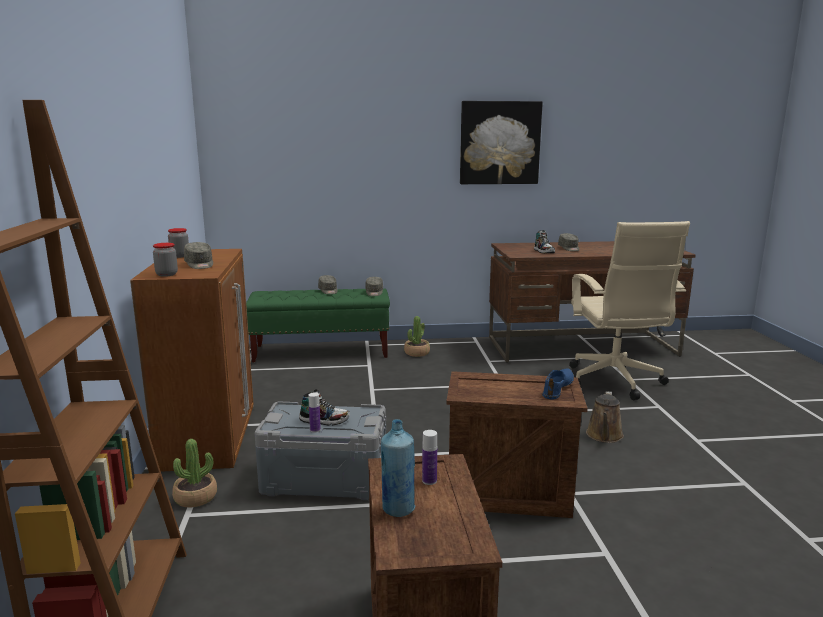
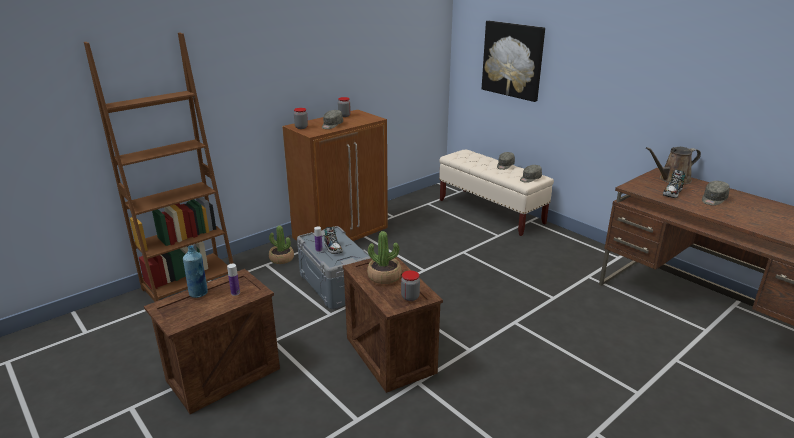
camera: 55 degrees right, 10 degrees up
green bench [246,289,390,362] -> beige bench [439,149,554,236]
potted plant [404,316,430,357] -> potted plant moved to [367,231,402,284]
picture [460,101,543,184] -> picture moved to [482,21,545,102]
blue shoe [542,368,574,400] -> jar [401,270,420,301]
beige office chair [569,221,690,400] -> none
brown watering can [586,391,624,443] -> brown watering can moved to [646,147,701,185]

